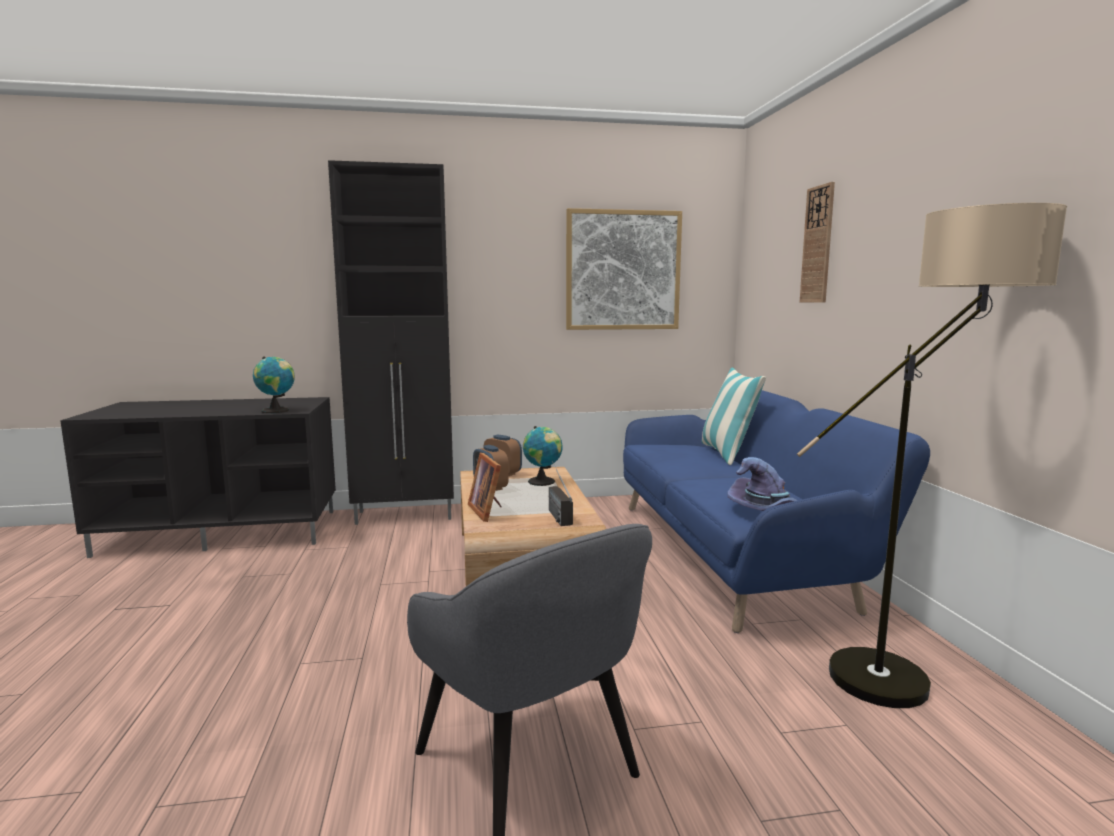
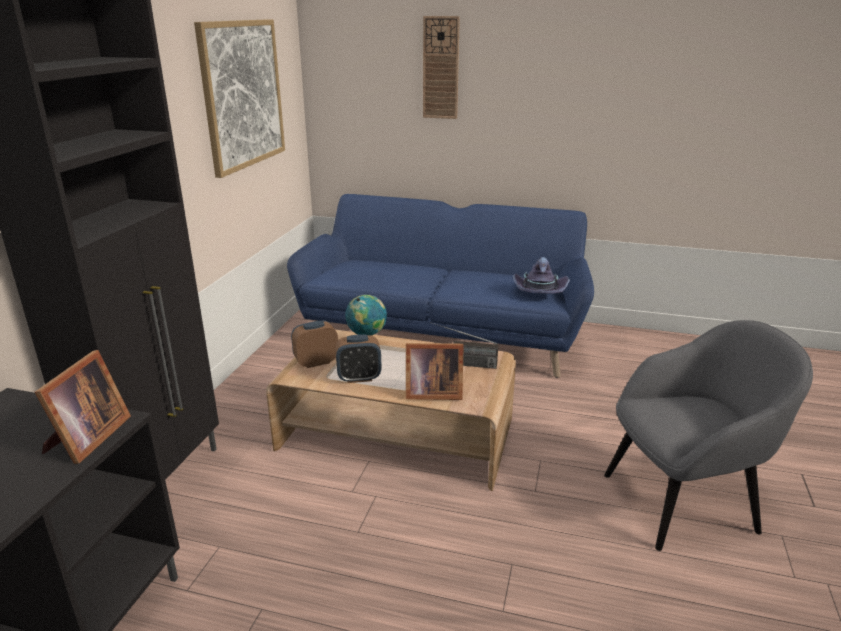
camera: 65 degrees left, 15 degrees up
globe [253,356,295,413] -> picture frame [35,350,131,464]
pillow [701,367,766,465] -> none
floor lamp [797,203,1067,708] -> none

